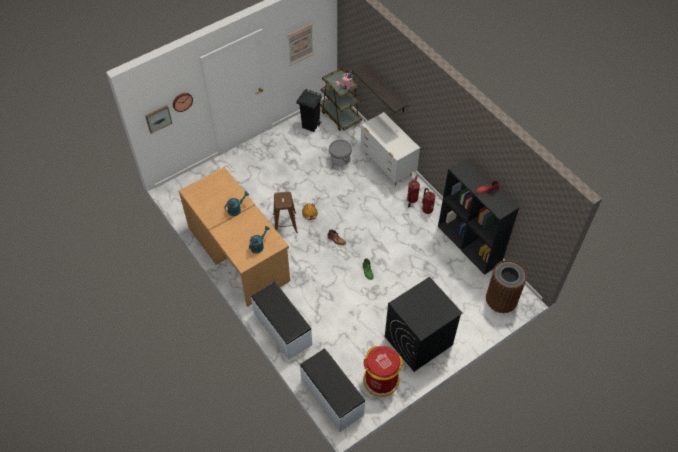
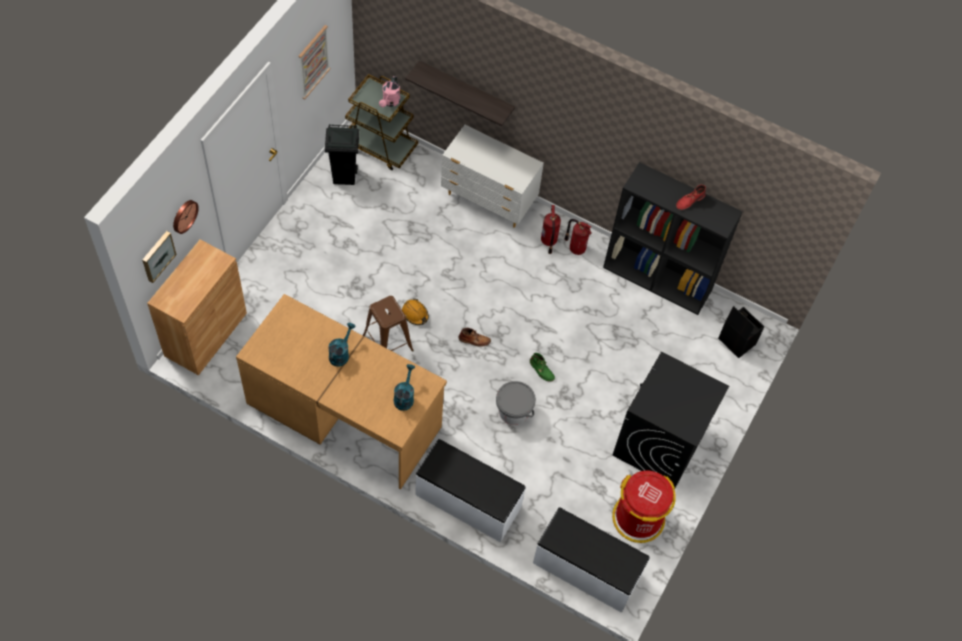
camera: 30 degrees left, 5 degrees up
grey bucket [329,140,352,166] -> grey bucket moved to [496,381,536,425]
brown trash can [486,260,527,313] -> black storage box [718,306,764,358]
none -> brown cabinet [147,239,247,375]

